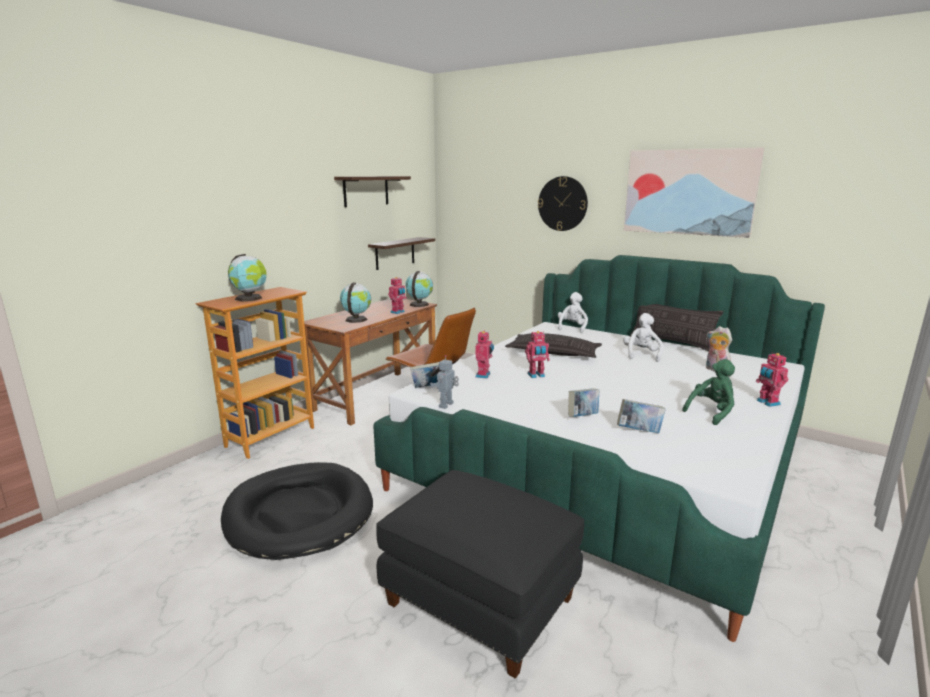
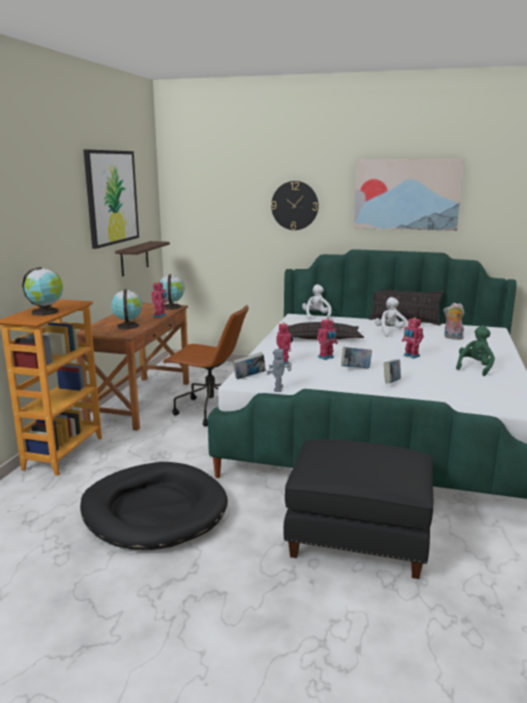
camera: 20 degrees left, 0 degrees up
shelf [334,176,411,207] -> picture [83,149,139,249]
book [617,399,666,433] -> book moved to [341,347,372,369]
toy robot [756,352,788,407] -> toy robot moved to [402,317,424,359]

